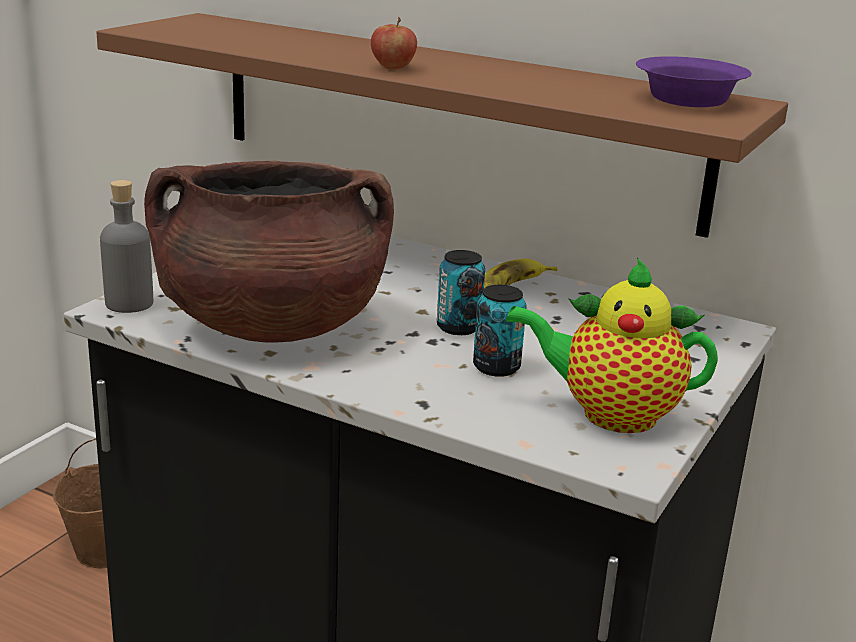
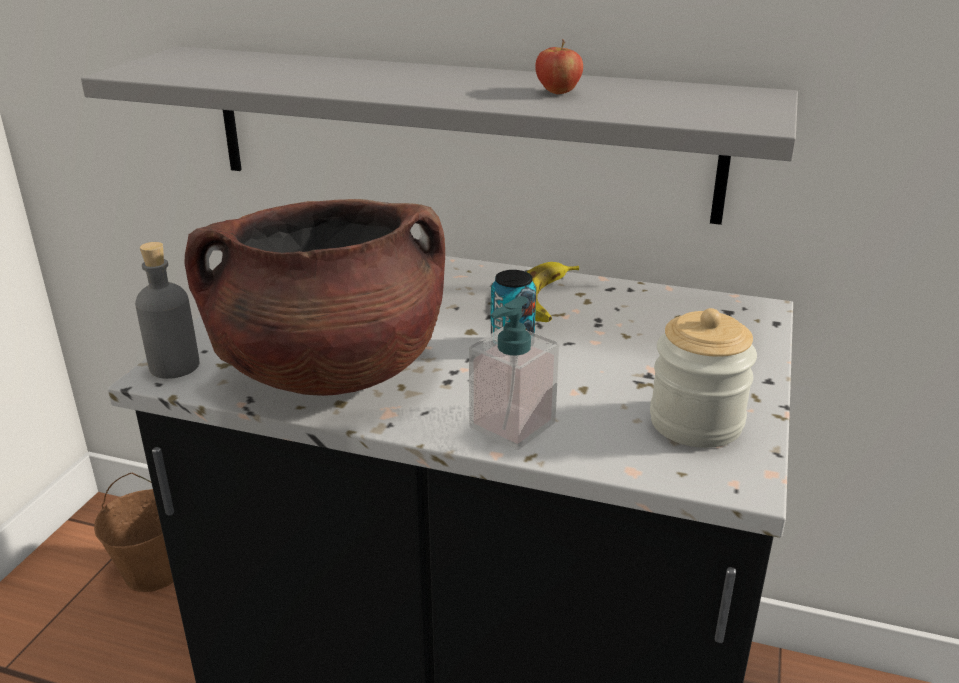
camera: 10 degrees left, 5 degrees up
brown shelf [96,13,788,238] -> grey shelf [81,46,798,225]
apple [371,17,417,69] -> apple moved to [535,39,583,94]
can [473,285,526,377] -> none
teapot [506,258,718,433] -> jar [650,308,757,448]
purple bowl [636,56,752,107] -> none
none -> soap dispenser [469,296,559,450]

